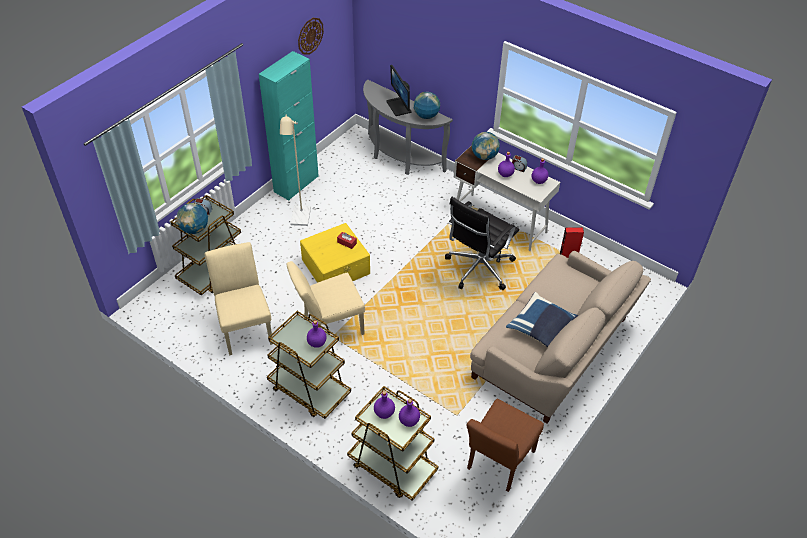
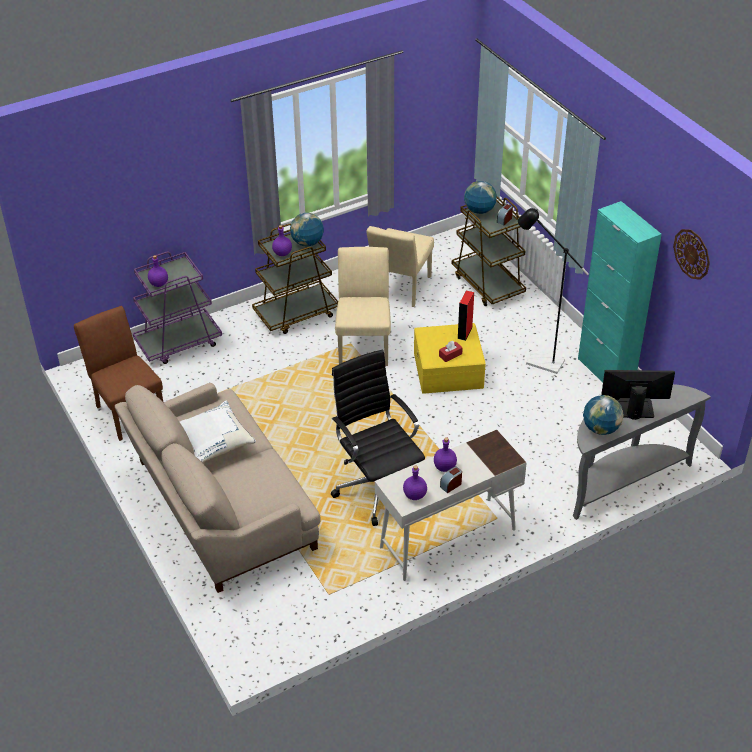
camera: 115 degrees right, 5 degrees down
beige chair [205,242,273,355] -> beige chair turned 105 degrees clockwise [367,226,434,307]
beige floor lamp [280,114,311,226] -> black floor lamp [518,208,589,374]
brown cart [347,386,438,501] -> purple cart [133,252,222,364]
purple bottle [374,391,395,419] -> none
globe [472,132,500,160] -> globe moved to [290,213,324,246]
blue pillow [506,292,579,347] -> white pillow [180,400,256,463]
red speaker [560,227,584,258] -> red speaker moved to [457,290,474,341]

